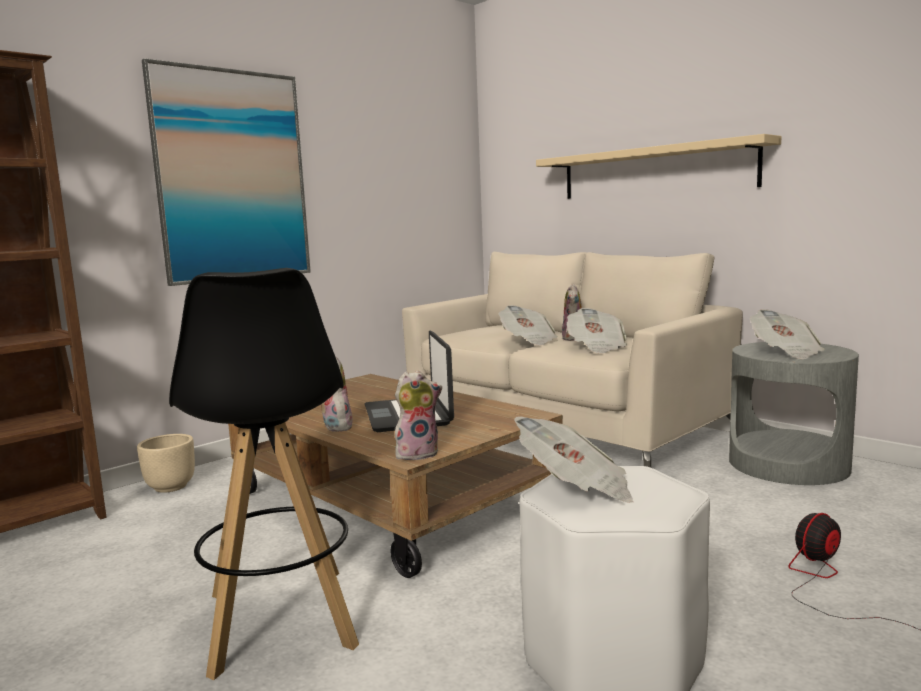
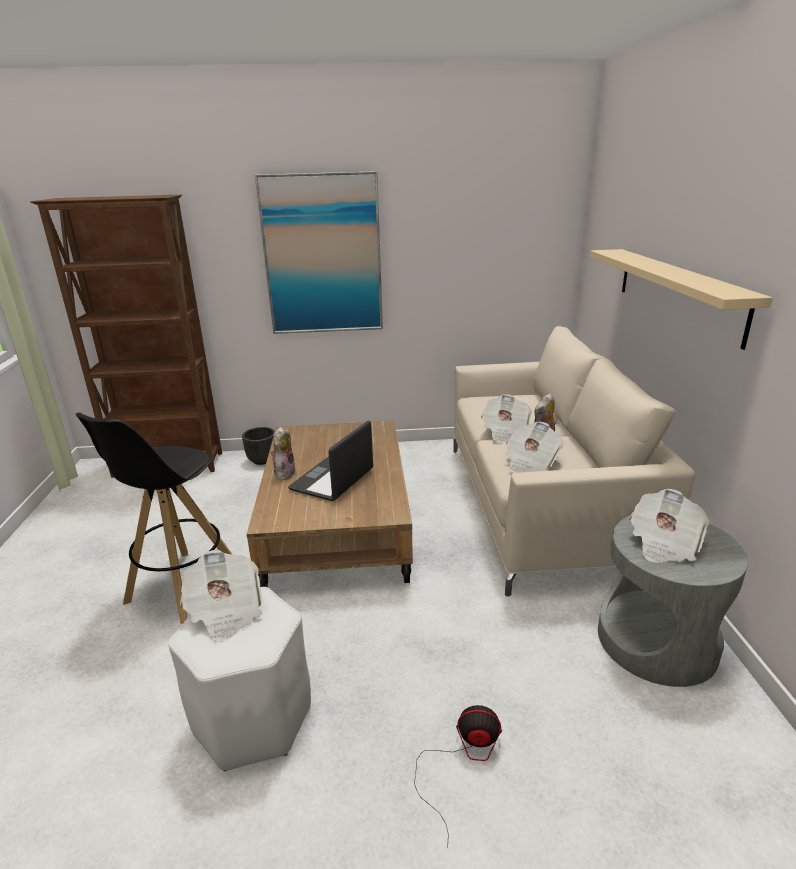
camera: 40 degrees right, 15 degrees up
beige planter [137,434,195,493] -> black planter [242,427,275,465]
plush toy [395,371,442,460] -> none

